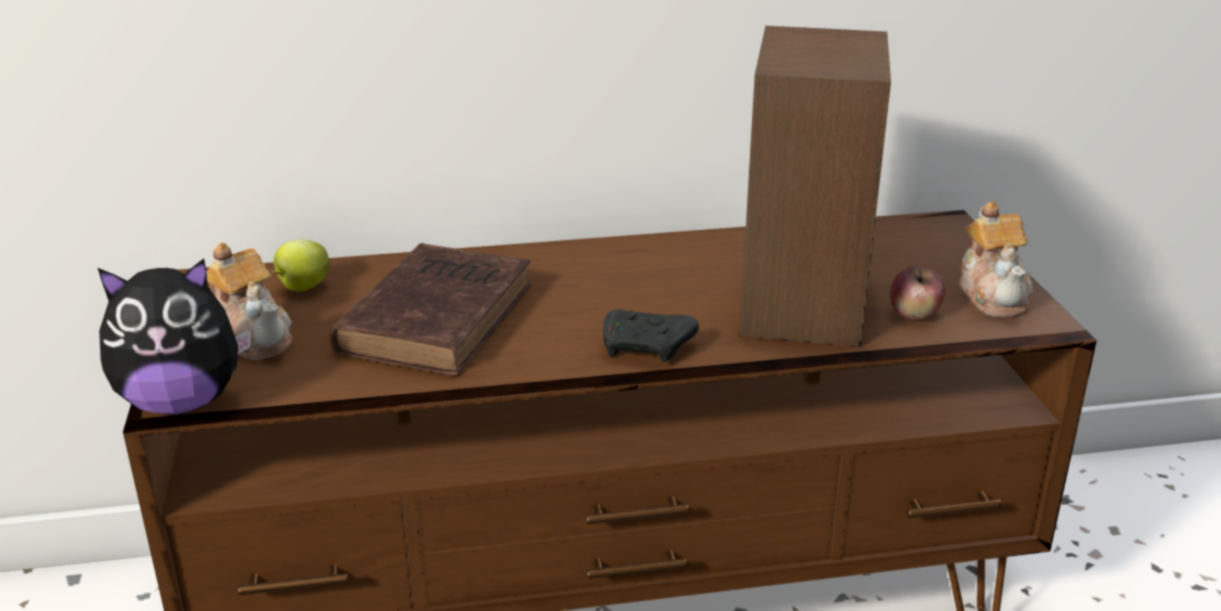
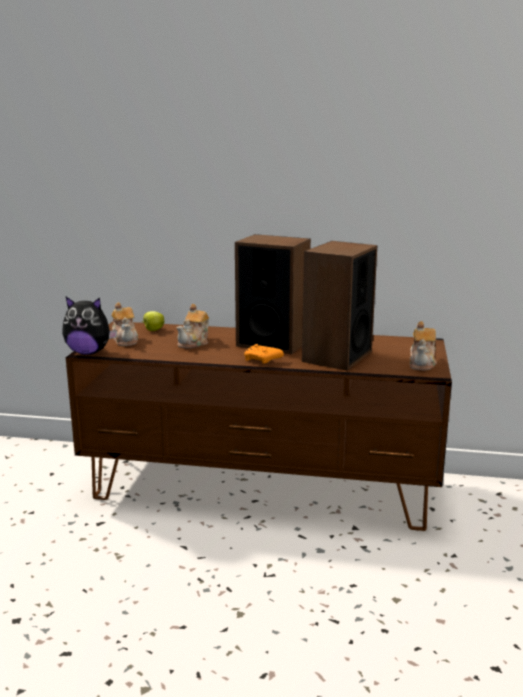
camera: 20 degrees right, 10 degrees down
brown book [330,243,531,376] -> teapot [176,304,209,349]
black game controller [603,309,699,362] -> orange game controller [244,344,284,364]
apple [890,265,946,320] -> none
none -> speaker [235,234,311,354]

